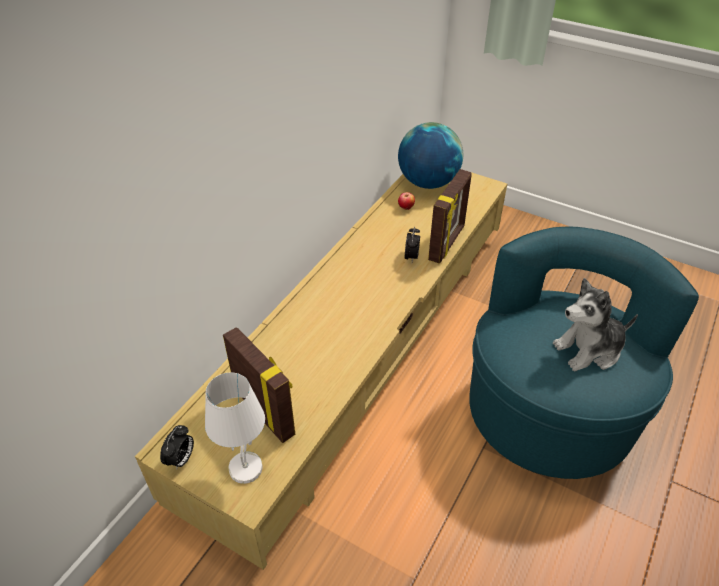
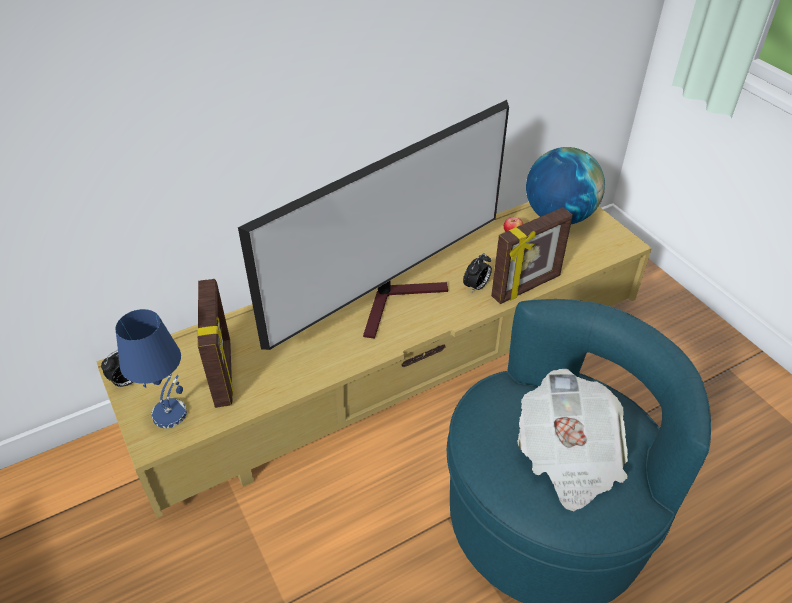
camera: 30 degrees right, 0 degrees up
white table lamp [205,373,265,484] -> blue table lamp [116,309,187,428]
plush toy [553,278,638,371] -> newspaper [517,369,628,511]
none -> television [238,100,509,350]

